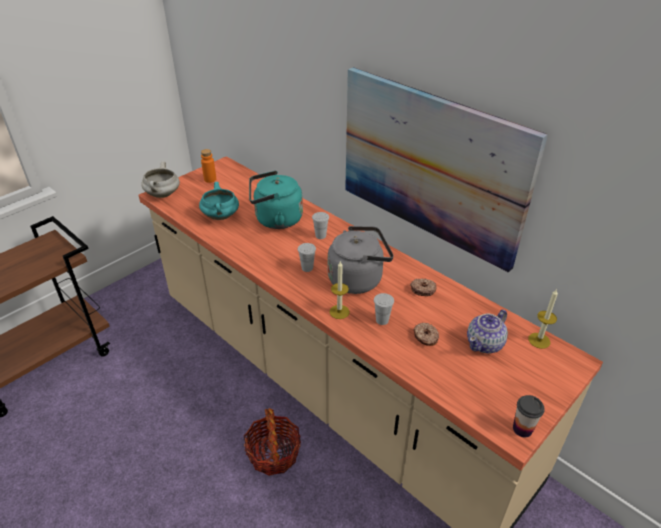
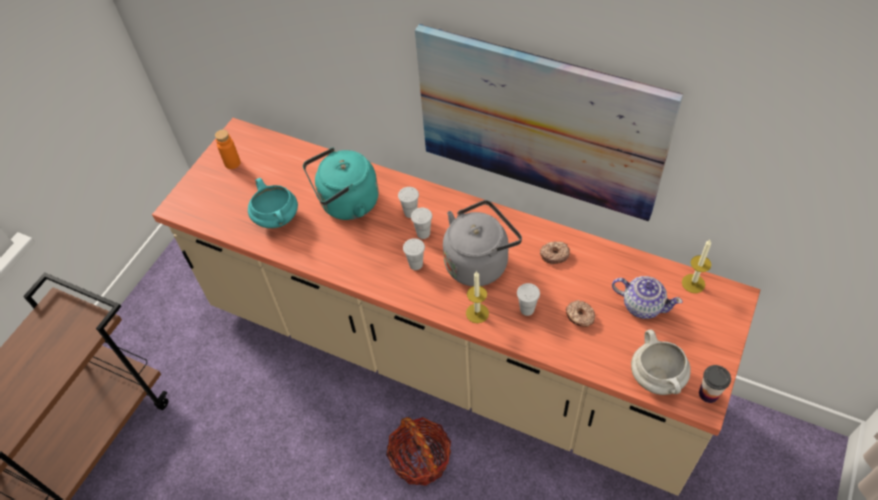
camera: 15 degrees left, 15 degrees up
white cooking pot [141,161,180,198] -> white cooking pot moved to [631,330,691,395]
teapot [467,310,508,353] -> teapot turned 90 degrees counterclockwise [612,276,683,319]
none -> white cup [411,208,432,239]

